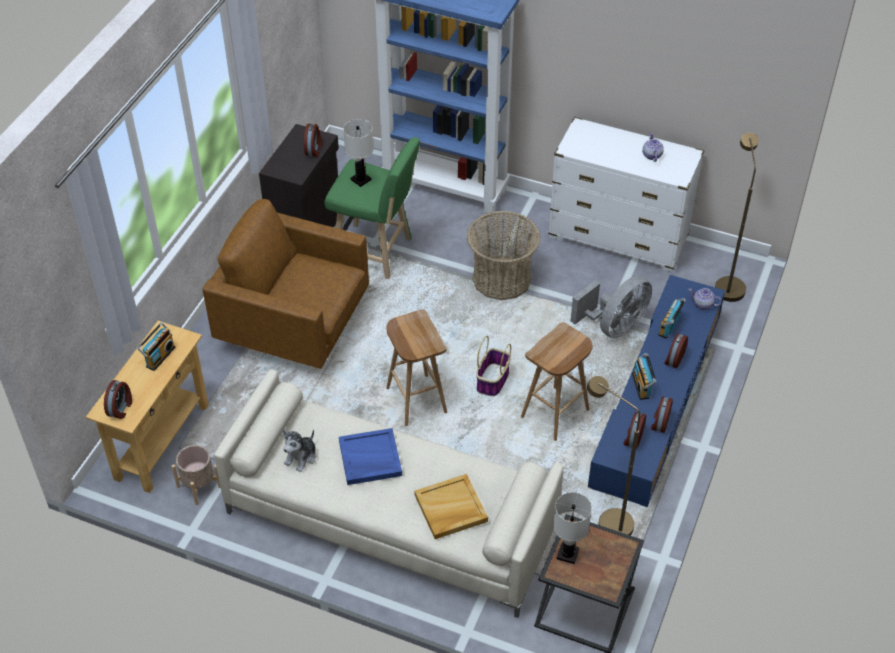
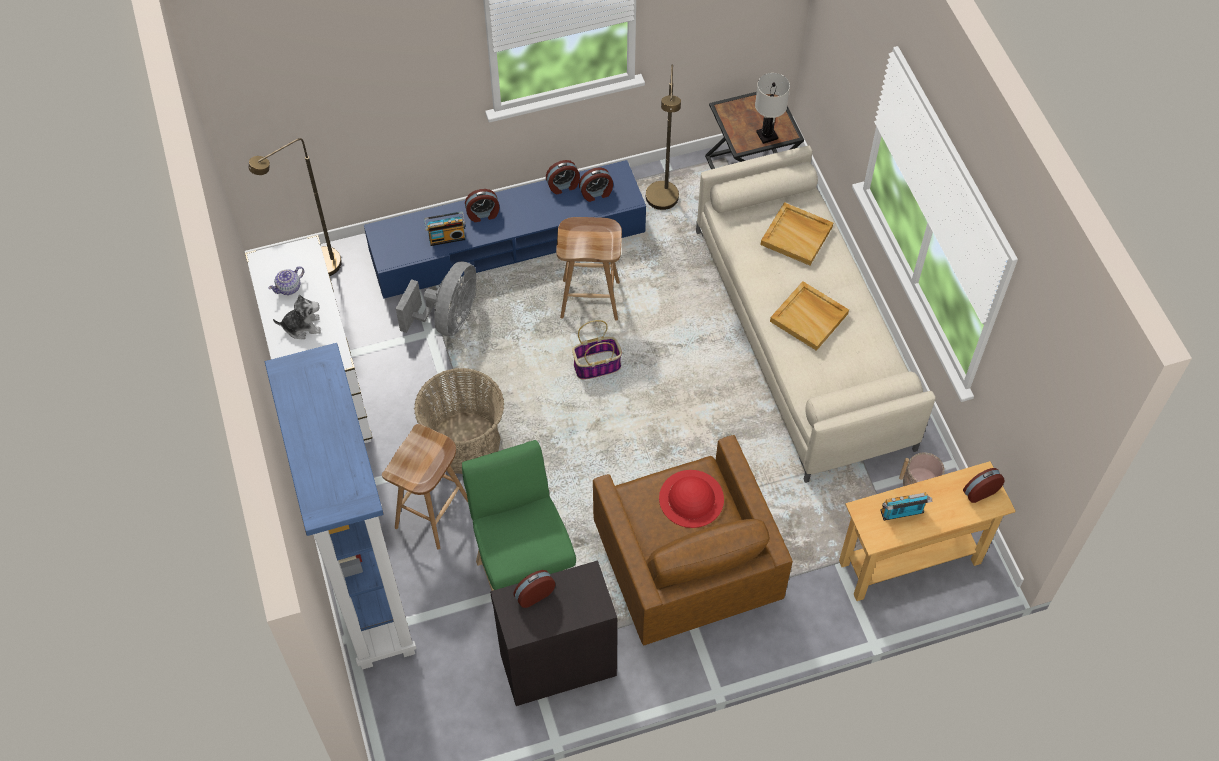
camera: 130 degrees left, 10 degrees up
plush toy [283,430,316,472] -> plush toy moved to [273,295,321,339]
blue tray [339,428,402,485] -> beige tray [770,281,849,351]
white table lamp [343,119,374,187] -> none
brown stool [386,310,447,426] -> brown stool moved to [382,424,468,549]
grey fan [570,276,652,338] -> grey fan turned 105 degrees clockwise [396,261,476,336]
radio [632,353,656,400] -> none
teapot [688,288,722,310] -> none
none -> red hat [659,470,724,528]

